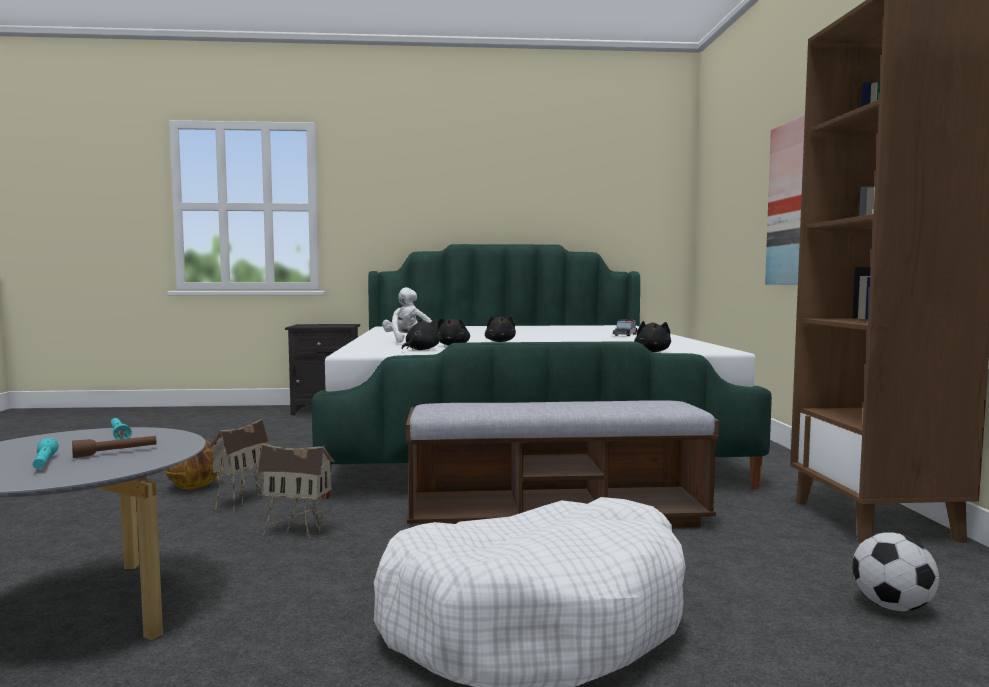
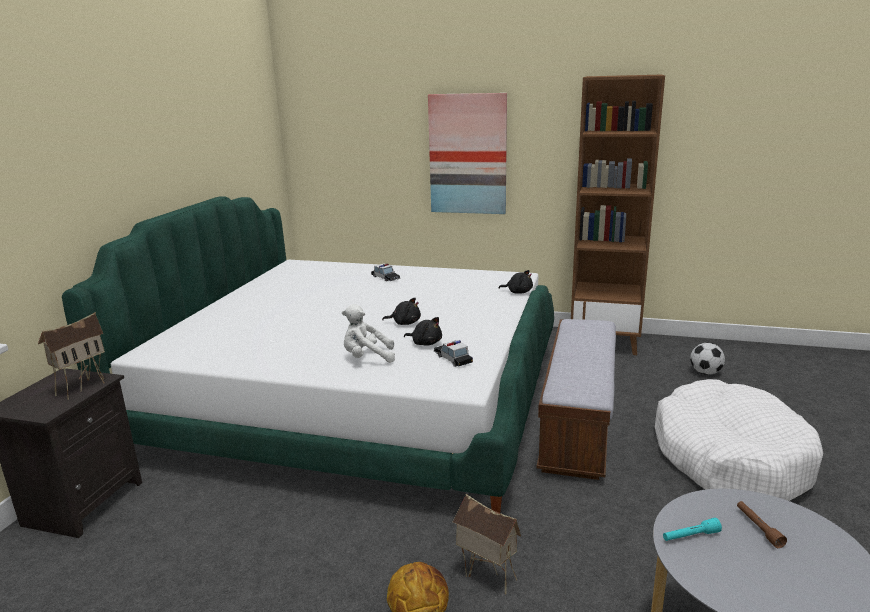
camera: 70 degrees left, 15 degrees up
turquoise flashlight [33,438,59,469] -> none
toy house [257,443,335,539] -> toy house moved to [38,312,105,400]
black plush toy [402,319,440,350] -> toy car [434,340,473,367]

